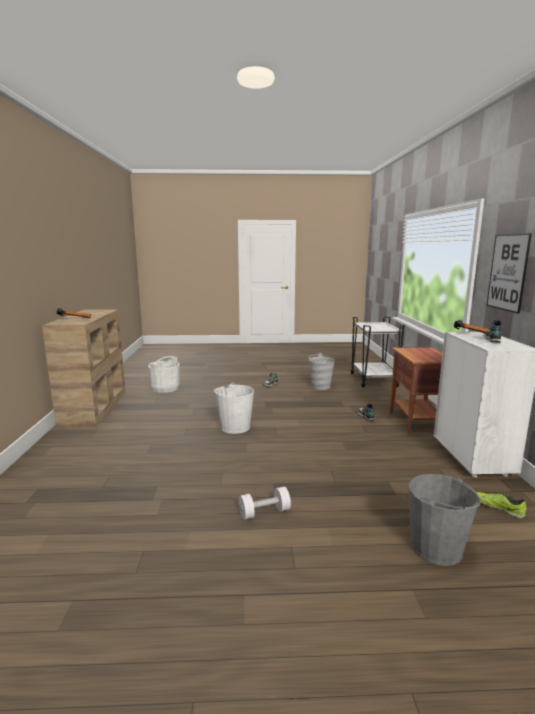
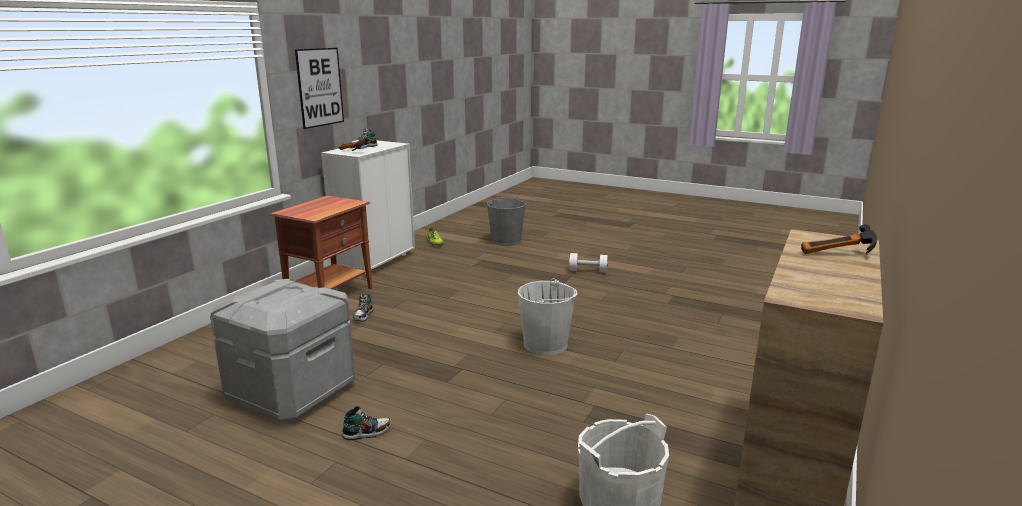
camera: 150 degrees left, 5 degrees up
grey bucket [309,353,335,390] -> grey storage box [210,279,355,422]
white cart [351,317,405,387] -> none

